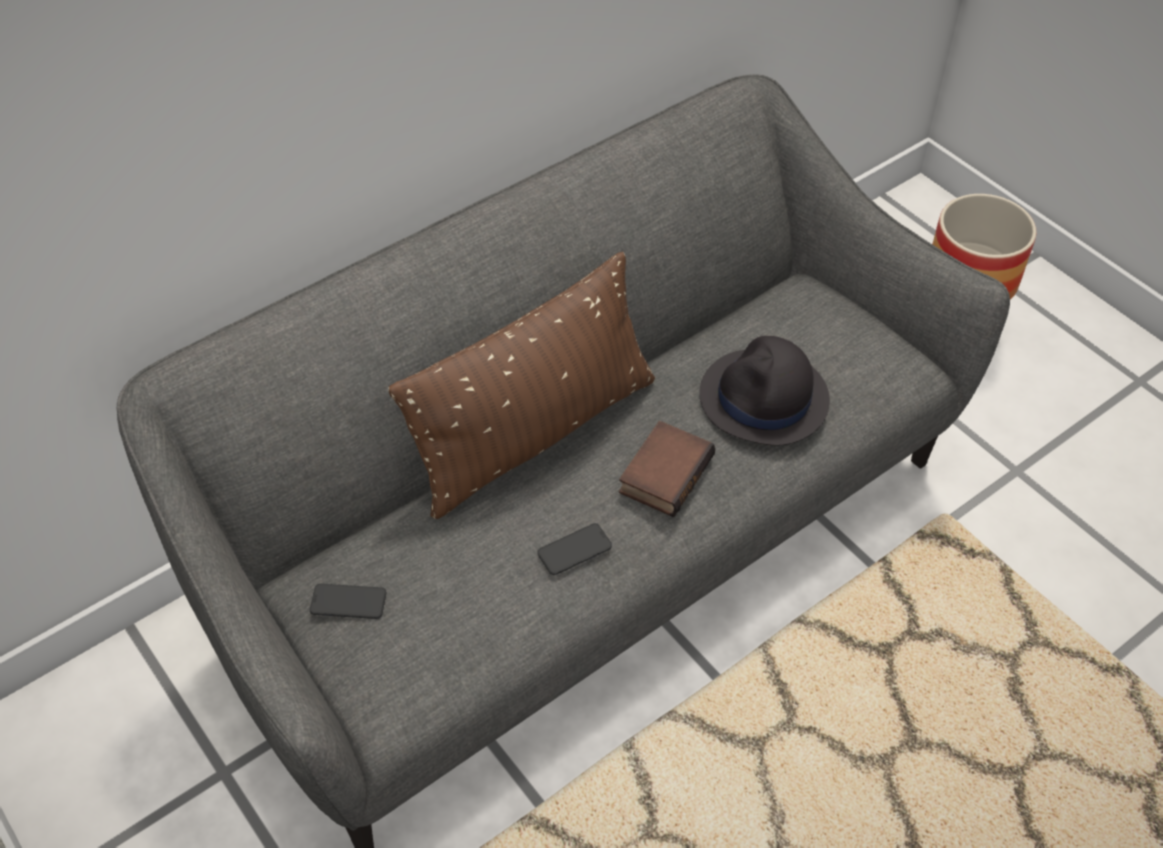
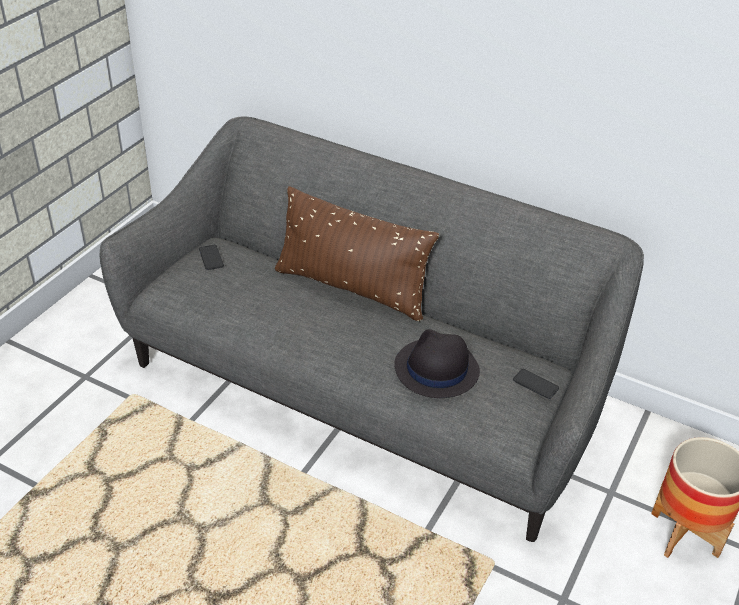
camera: 65 degrees right, 10 degrees down
phone [537,523,612,575] -> phone moved to [513,369,559,399]
book [619,421,715,517] -> none

